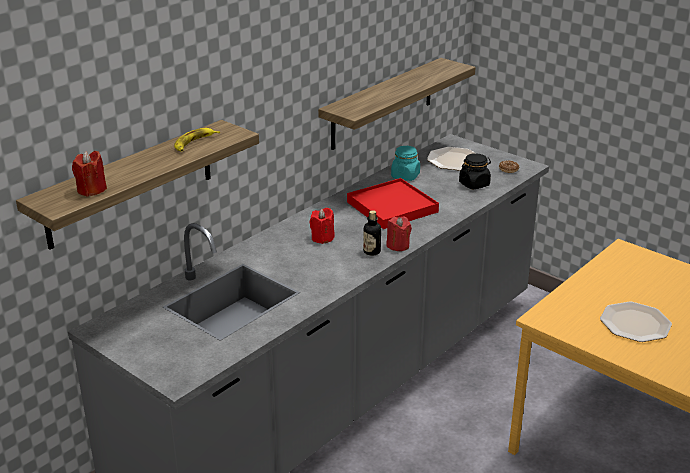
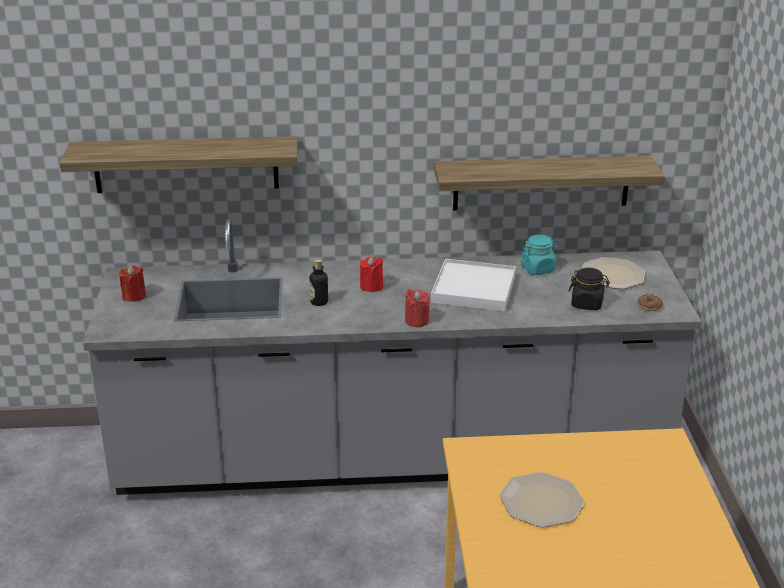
camera: 45 degrees right, 0 degrees up
red candle [72,151,107,196] -> red candle moved to [119,265,146,302]
banana [174,128,220,151] -> none
red tray [347,178,439,229] -> white tray [431,259,516,311]
bottle [363,210,381,256] -> bottle moved to [309,259,328,306]

